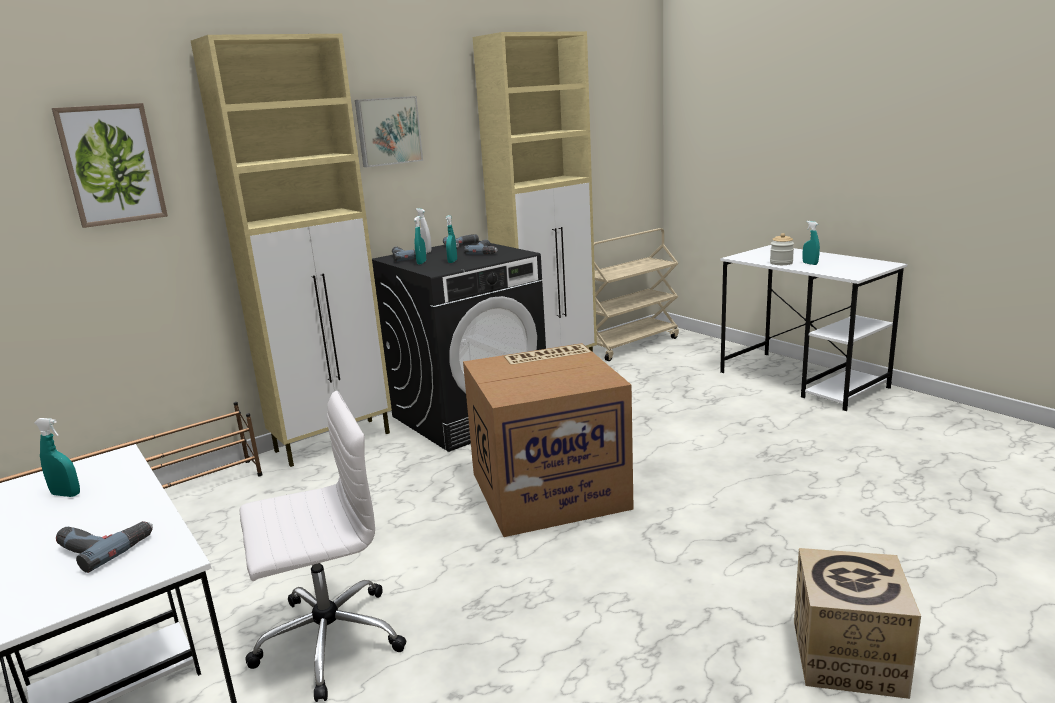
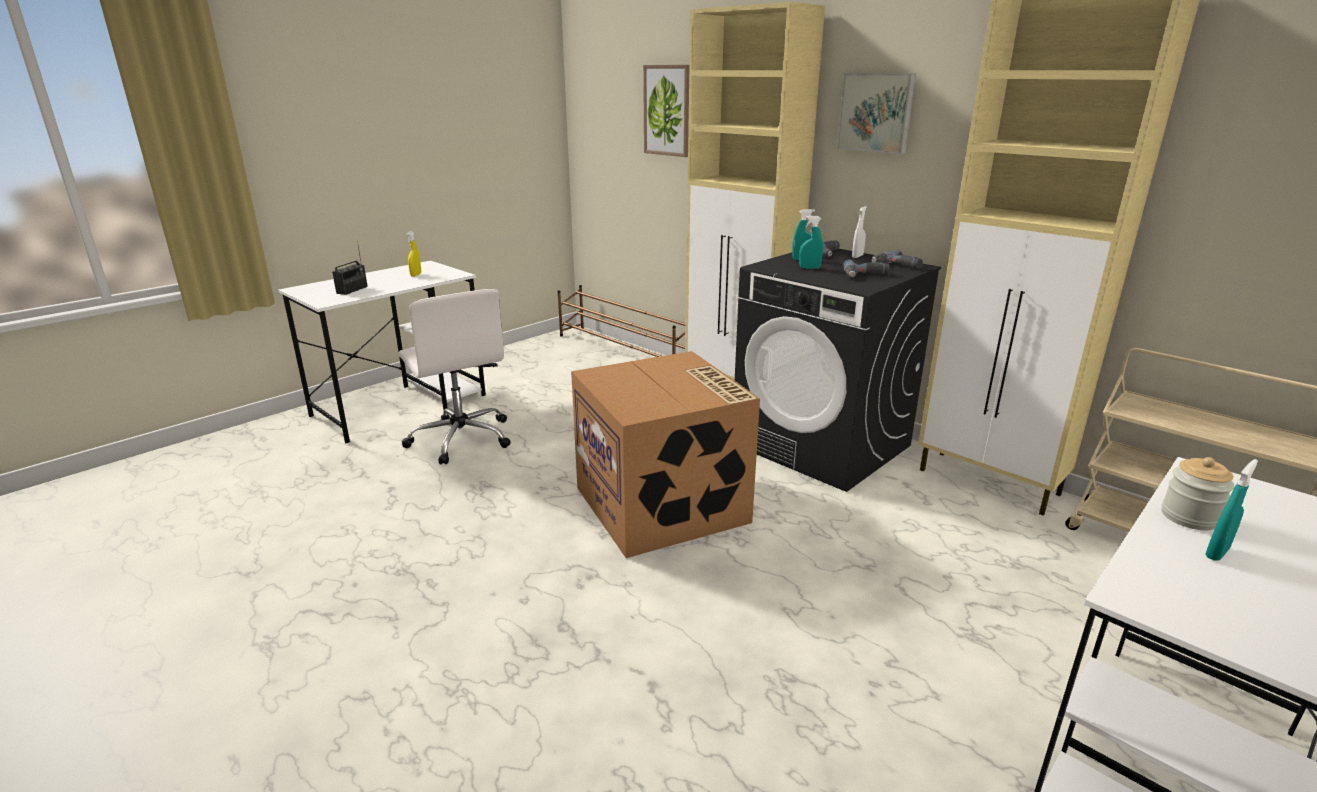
camera: 80 degrees right, 5 degrees up
turquoise spray bottle [34,418,80,497] -> yellow spray bottle [406,231,421,277]
power drill [56,521,153,573] -> radio [332,242,368,295]
cardboard box [794,548,921,699] -> none

